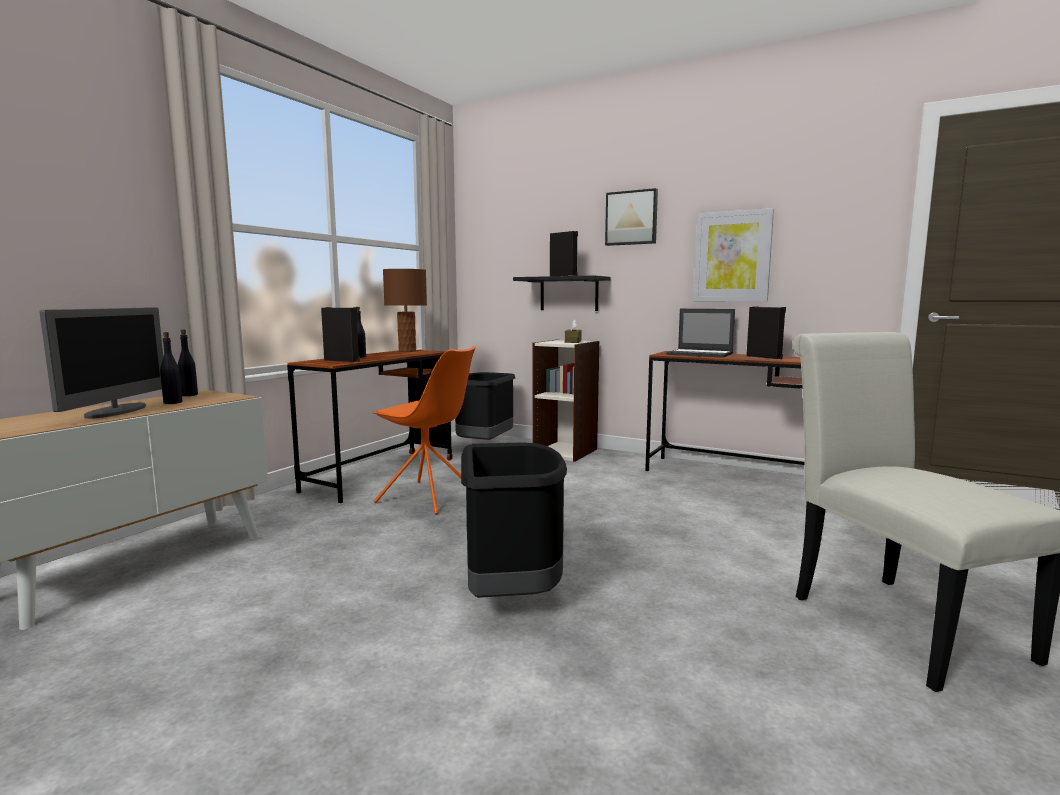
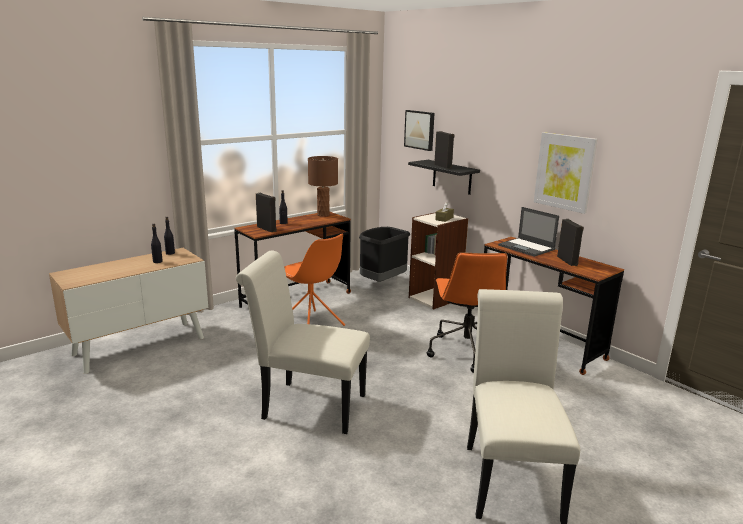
camera: 20 degrees right, 10 degrees up
monitor [39,307,163,419] -> none
black trash can [461,442,567,598] -> white chair [236,250,370,434]
picture [605,188,658,246] -> picture moved to [404,110,435,151]
none -> orange office chair [427,252,507,373]

